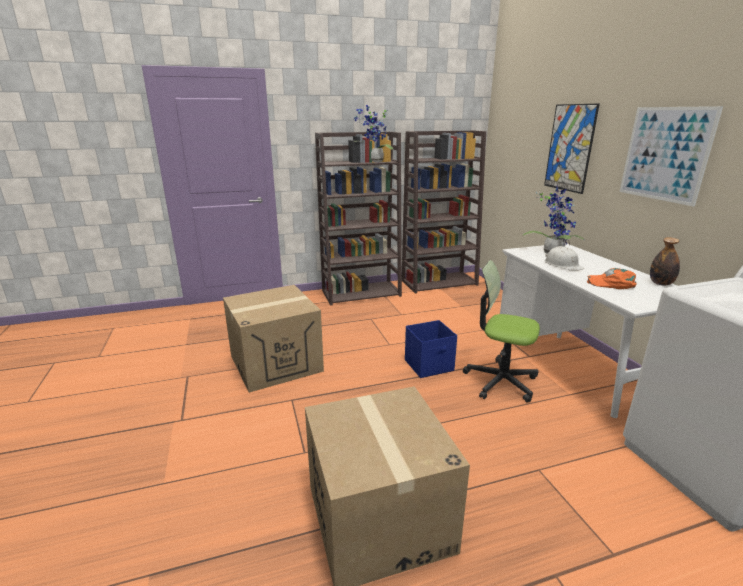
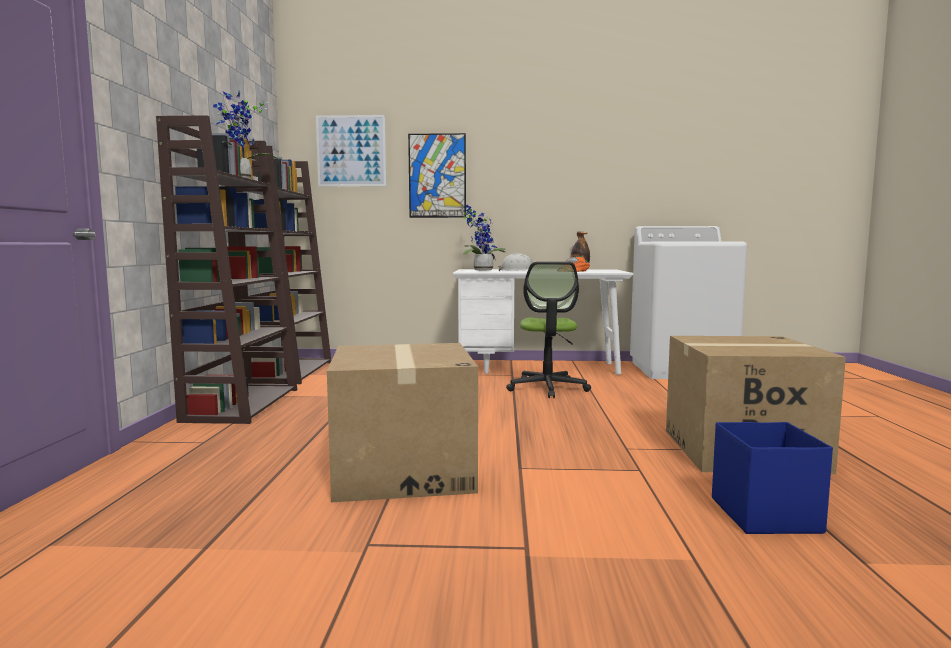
camera: 70 degrees left, 15 degrees down
blue storage box [405,320,457,378] -> blue storage box moved to [712,422,833,534]
office chair [463,260,540,403] -> office chair turned 45 degrees counterclockwise [506,262,591,398]
picture [619,106,723,206] -> picture moved to [316,115,386,187]

